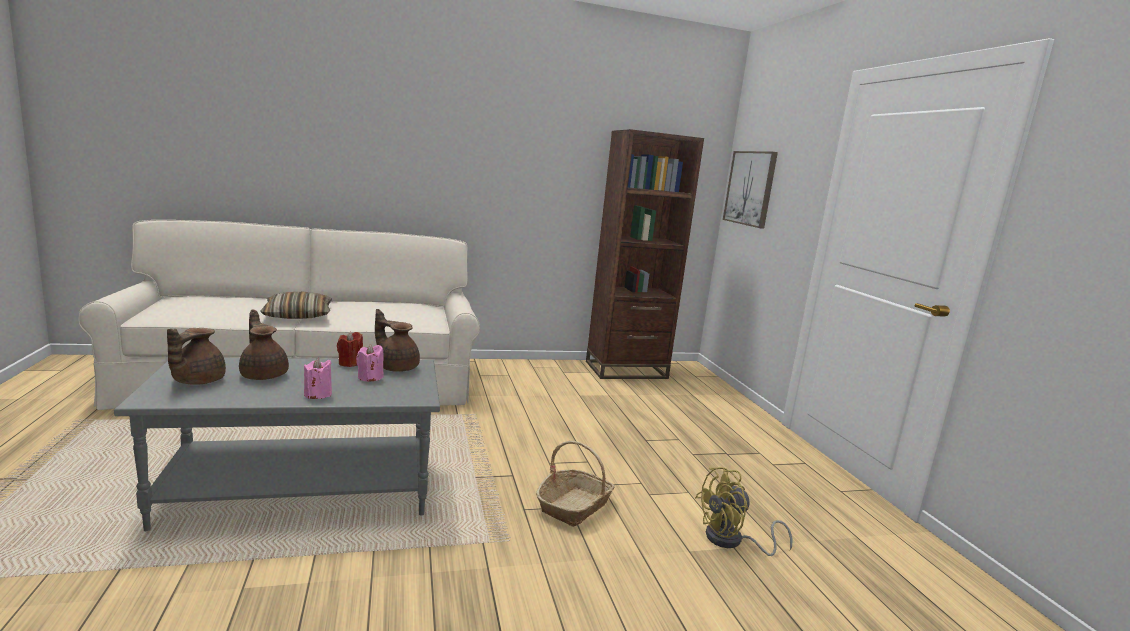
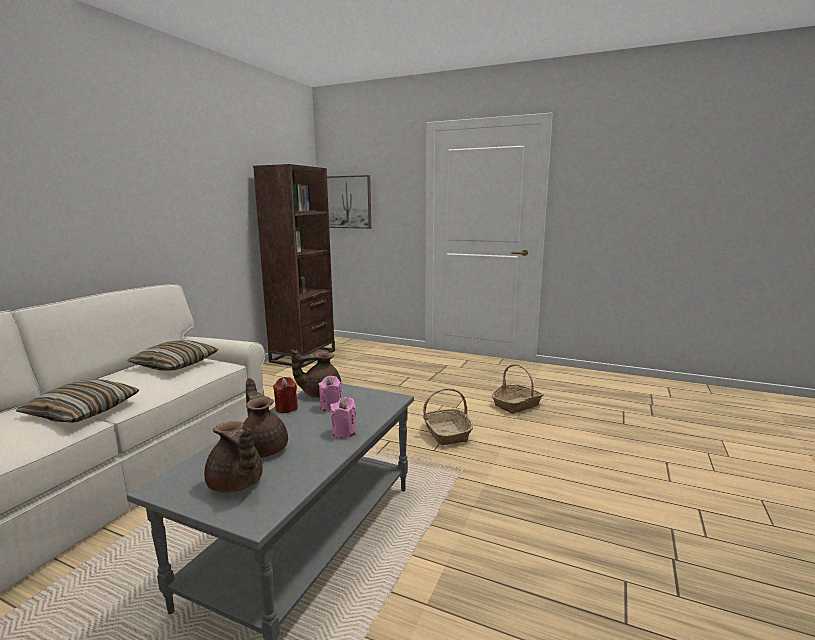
camera: 50 degrees left, 0 degrees up
brown teapot [239,310,289,380] -> brown teapot turned 60 degrees clockwise [243,378,288,458]
yellow fan [695,467,793,556] -> basket [491,364,544,414]
none -> pillow [127,340,218,371]

